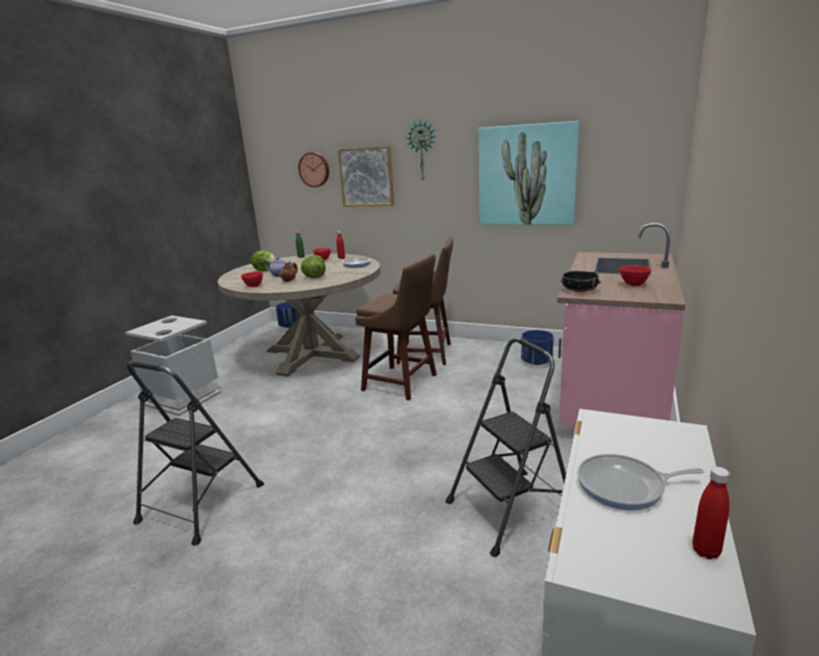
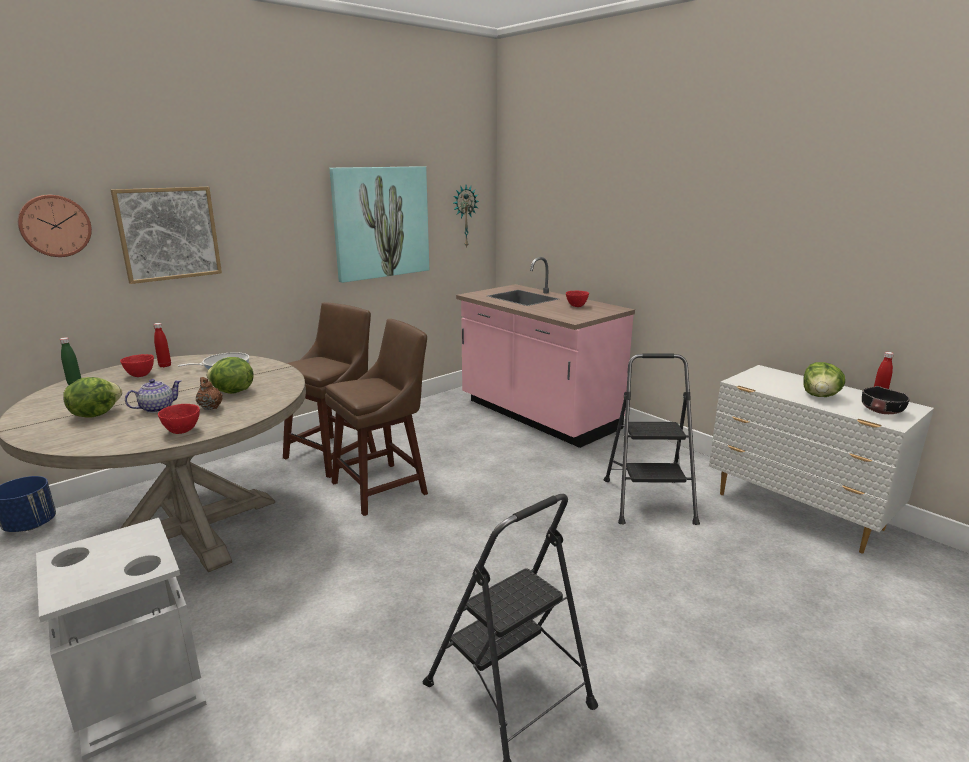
camera: 65 degrees left, 0 degrees up
wall clock [406,120,436,180] -> wall clock moved to [453,185,479,248]
blue planter [521,330,554,365] -> none
black bowl [561,271,601,292] -> black bowl moved to [862,386,909,414]
frying pan [577,454,704,511] -> lettuce [803,362,845,397]

